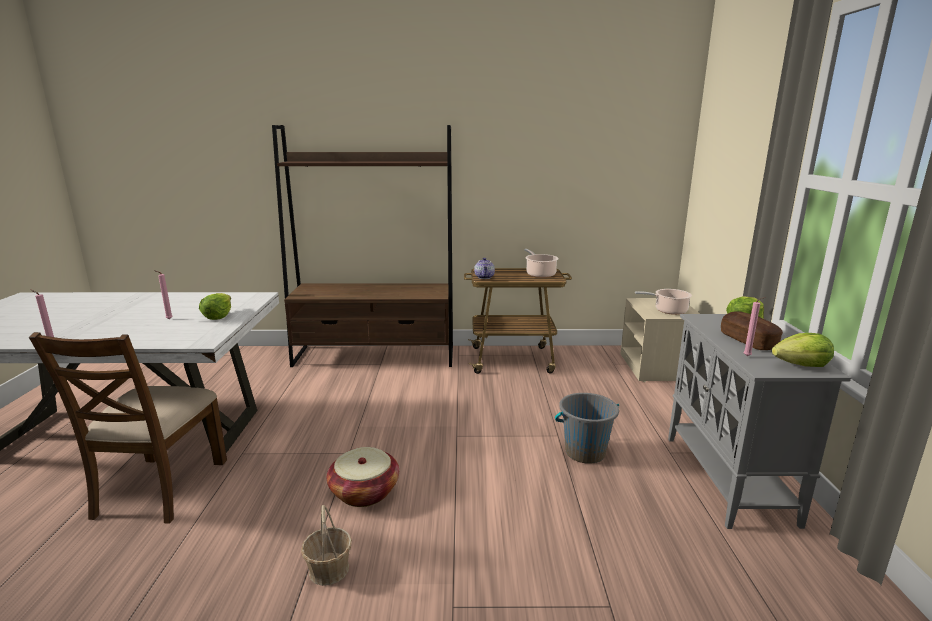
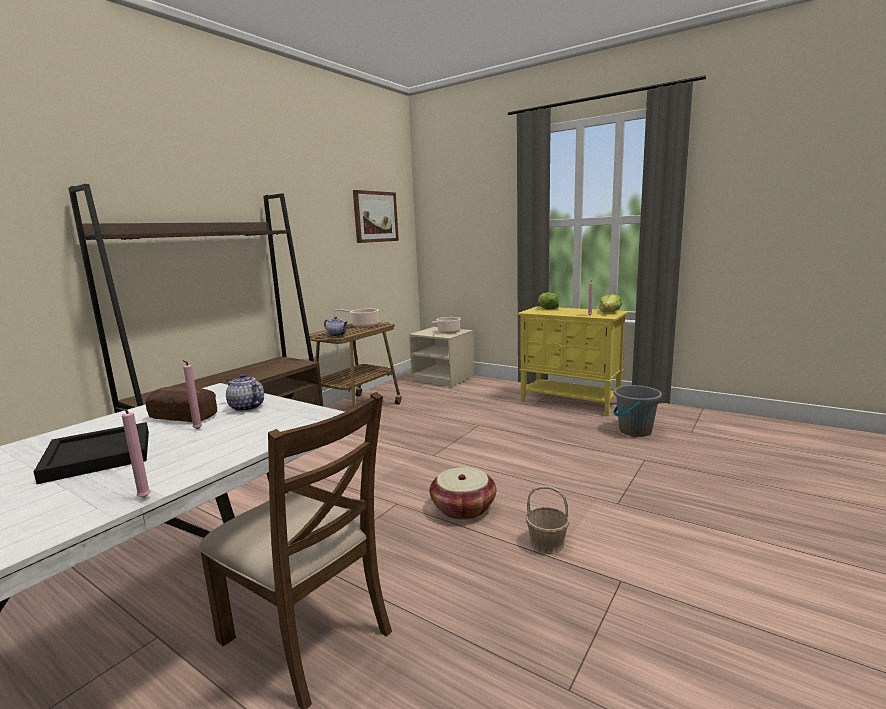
camera: 55 degrees left, 5 degrees down
lettuce [199,293,231,320] -> teapot [226,374,264,412]
grey bucket [555,393,619,464] -> grey bucket moved to [613,385,662,437]
grey cabinet [668,314,851,529] -> yellow cabinet [517,306,629,416]
bread [721,311,783,350] -> bread moved to [145,386,217,422]
none -> black tray [34,422,149,484]
none -> picture [353,190,399,243]

